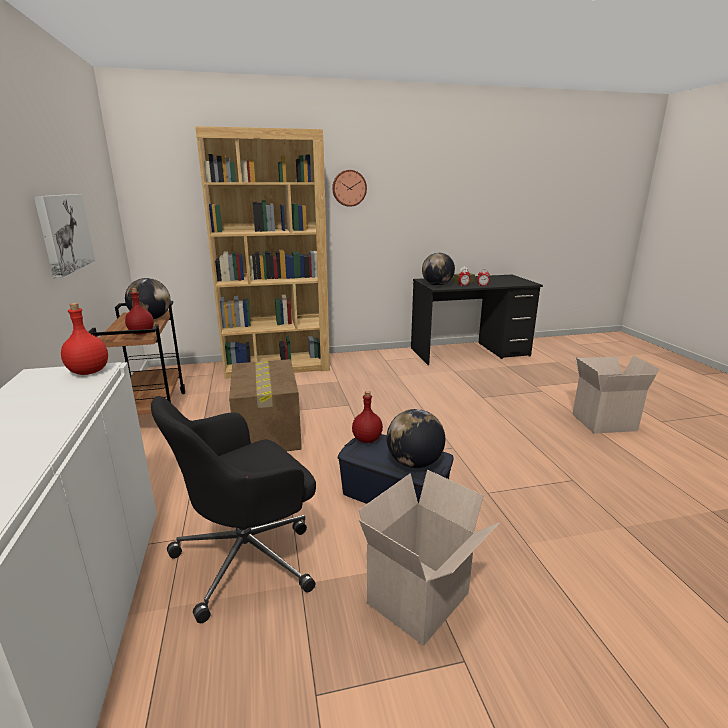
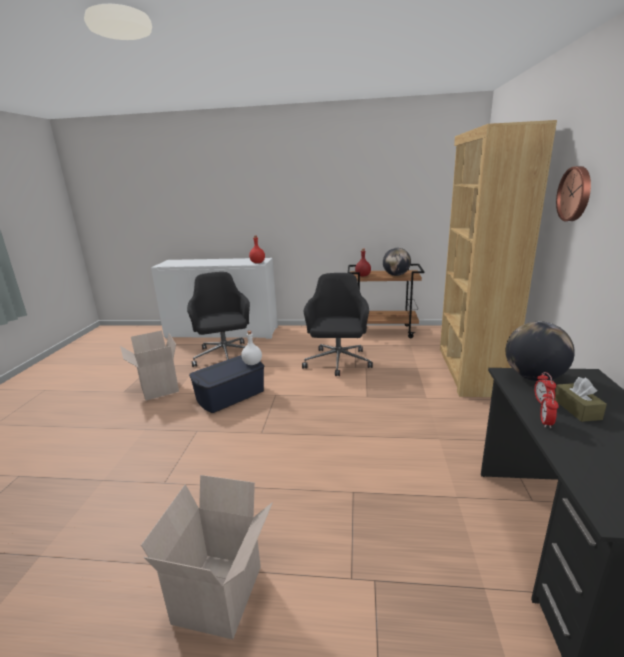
camera: 110 degrees right, 0 degrees up
picture [34,194,95,278] -> none
cardboard box [229,359,302,451] -> black office chair [302,273,373,376]
red bottle [352,391,383,443] -> white bottle [241,331,262,365]
globe [386,409,445,468] -> none

